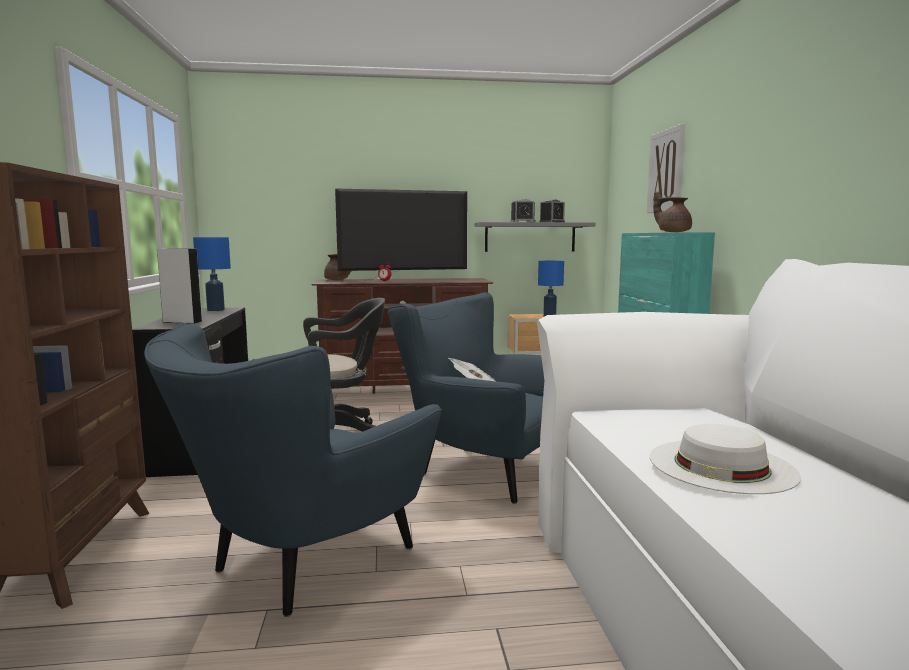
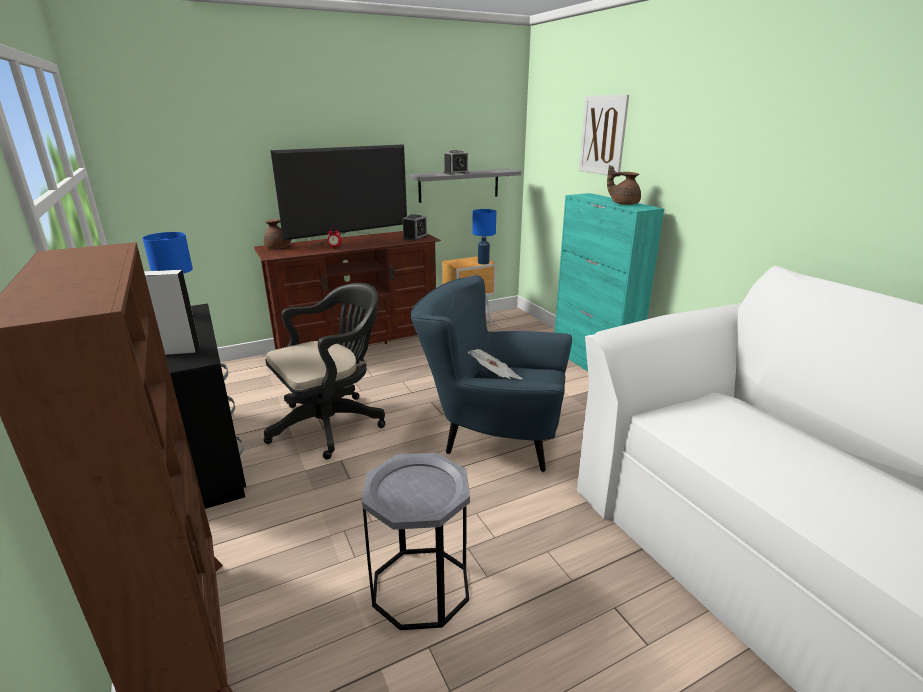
camera: 20 degrees left, 15 degrees up
blue armchair [144,323,442,617] -> grey side table [362,453,470,630]
alarm clock [539,200,565,222] -> alarm clock moved to [402,214,428,241]
white hat [650,424,801,494] -> none

